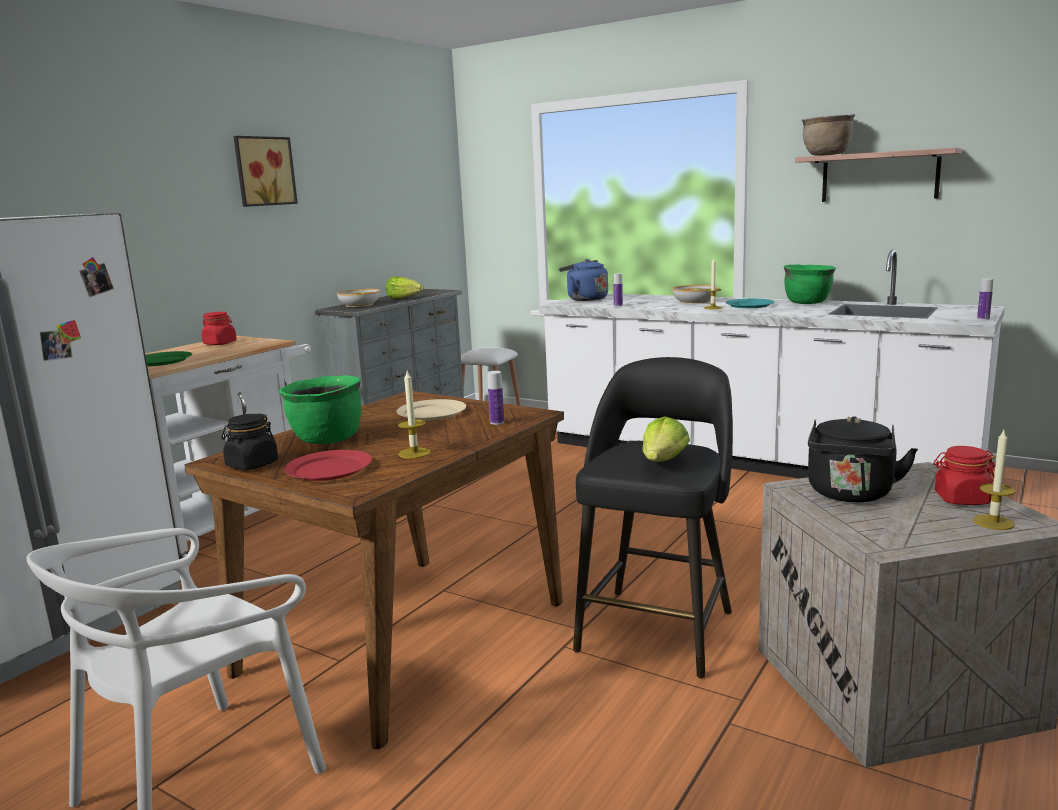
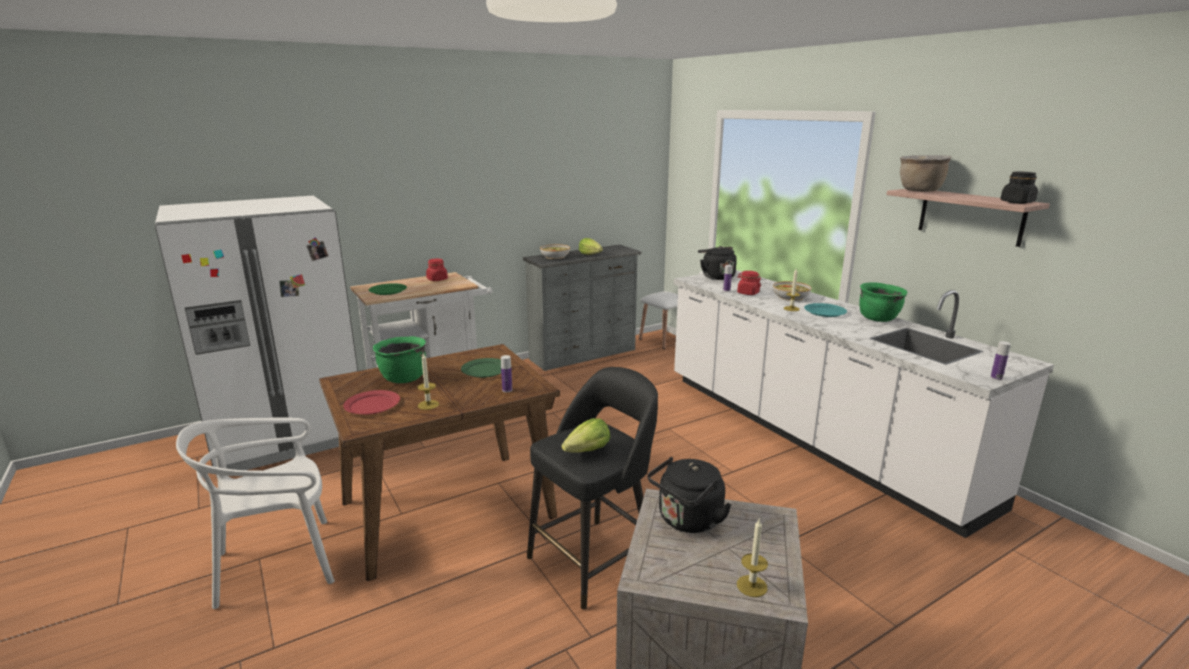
camera: 25 degrees right, 5 degrees up
black jar [221,414,278,470] -> black jar moved to [1000,171,1038,204]
picture [234,136,298,207] -> none
beige plate [396,399,466,421] -> green plate [461,358,501,378]
blue kettle [559,259,608,301] -> black kettle [698,246,737,280]
red jar [933,446,996,505] -> red jar moved to [737,271,761,295]

